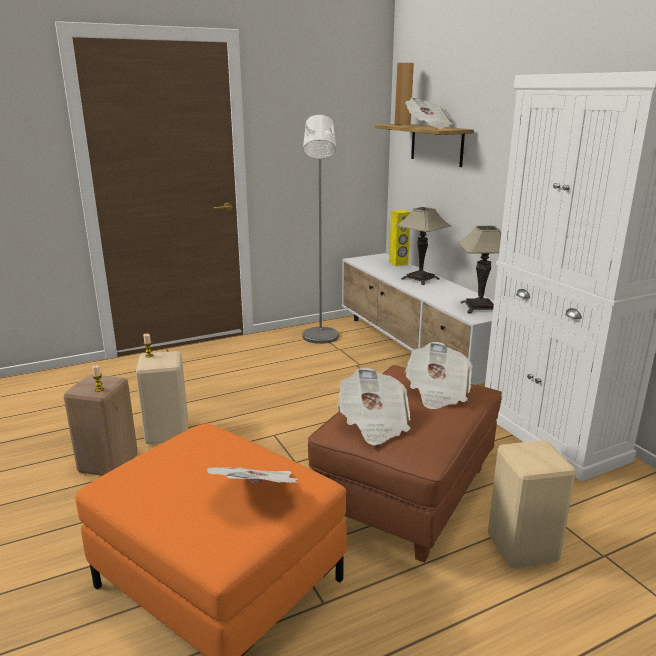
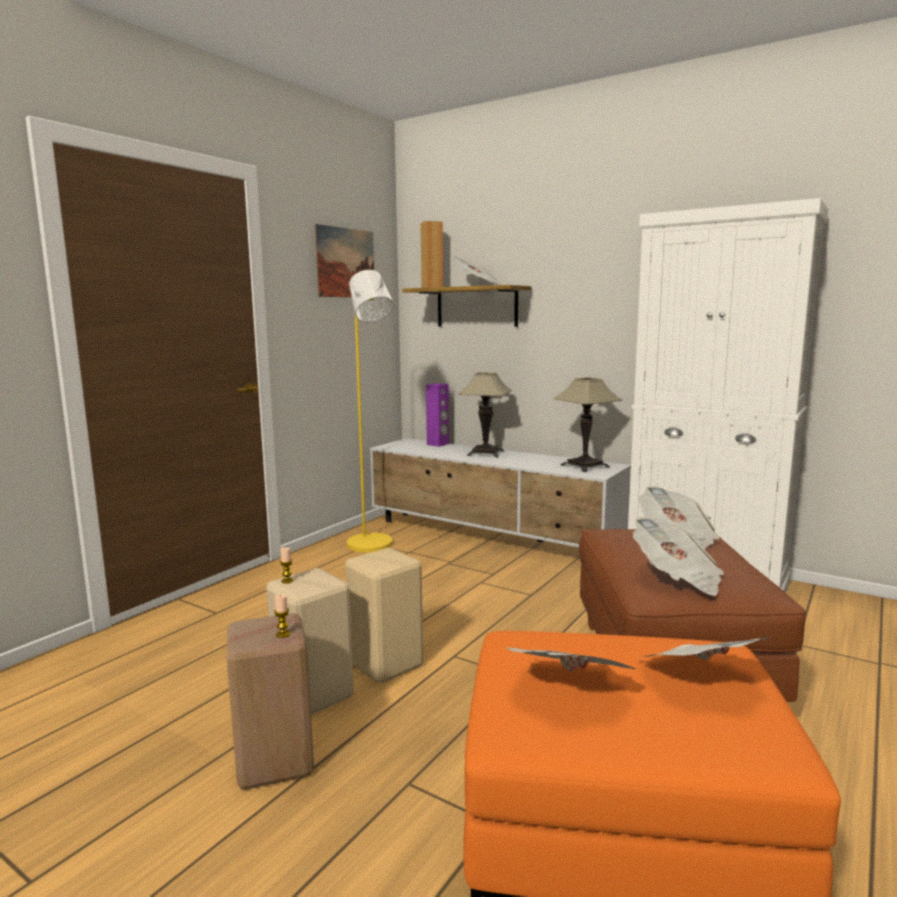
camera: 30 degrees left, 10 degrees down
grey floor lamp [303,115,339,344] -> yellow floor lamp [347,270,394,552]
yellow speaker [389,210,411,266] -> purple speaker [426,383,449,447]
beige stool [488,440,576,568] -> beige stool moved to [345,548,423,683]
none -> picture [314,224,374,297]
none -> newspaper [506,647,635,671]

